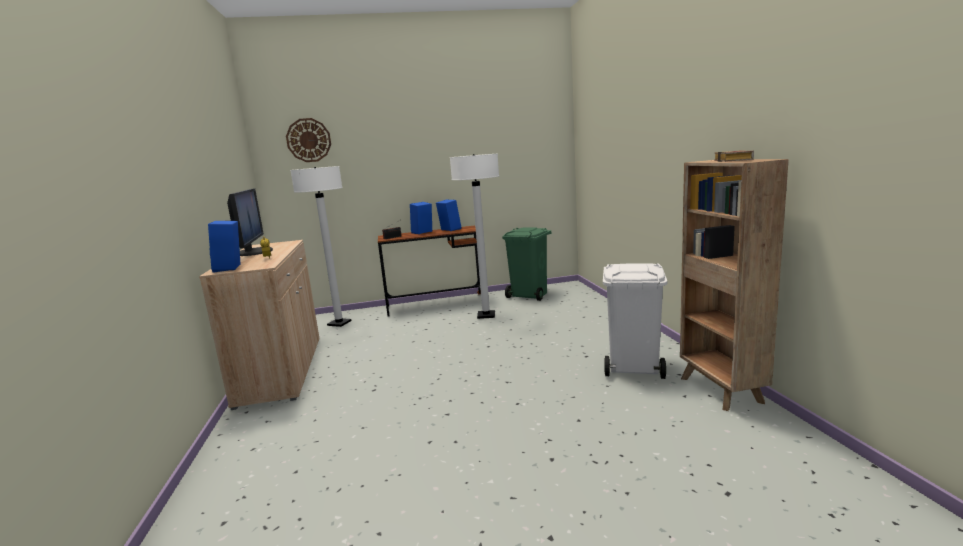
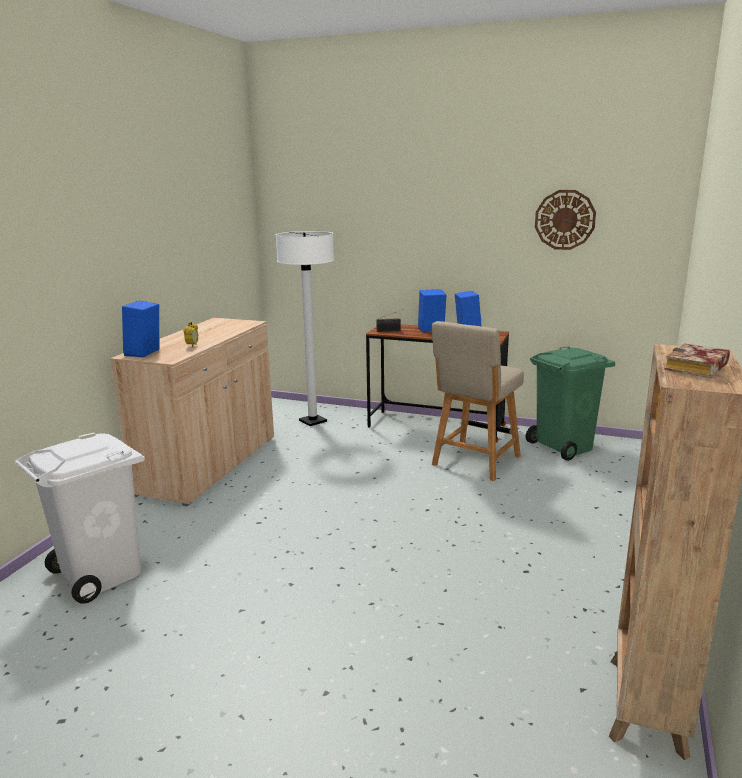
camera: 30 degrees right, 5 degrees up
monitor [227,188,273,256] -> none
wall clock [286,118,331,162] -> wall clock moved to [535,190,596,250]
white floor lamp [450,154,499,319] -> beige chair [432,321,524,481]
white trash can [603,263,667,379] -> white trash can moved to [15,433,145,604]

